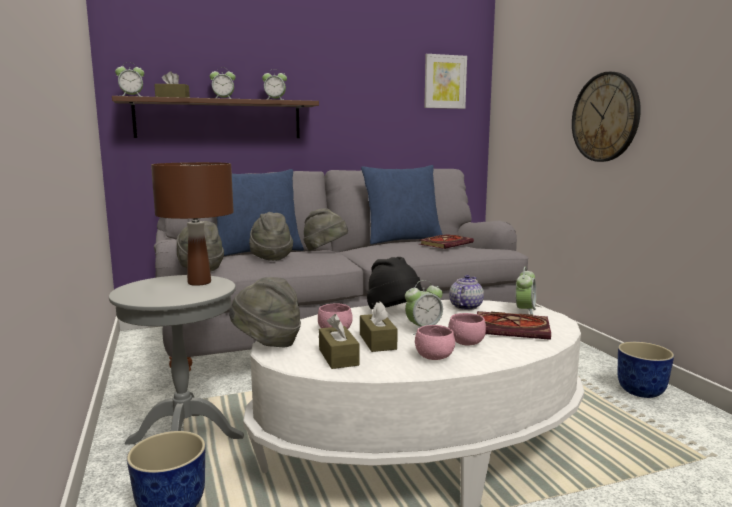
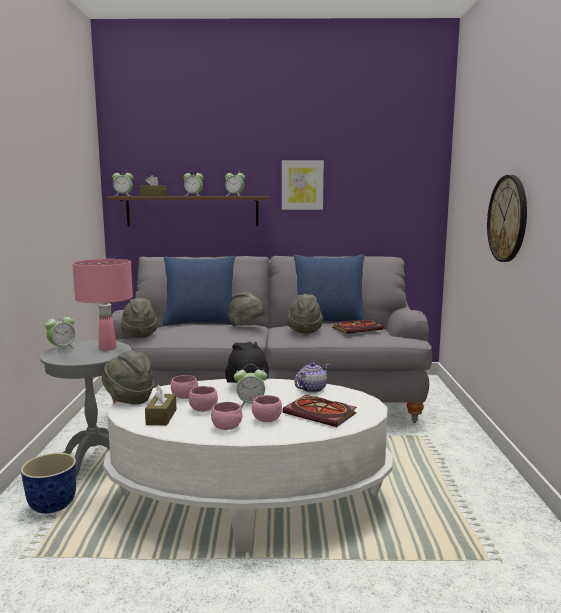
camera: 20 degrees right, 0 degrees up
brown table lamp [151,162,234,286] -> pink table lamp [72,259,133,351]
grey hat [249,212,293,261] -> grey hat moved to [287,294,323,334]
brown tissue box [360,302,398,352] -> pink bowl [189,386,218,412]
picture [424,54,467,109] -> picture moved to [282,161,324,210]
alarm clock [516,267,536,315] -> alarm clock moved to [45,313,77,352]
planter [618,342,674,398] -> none

